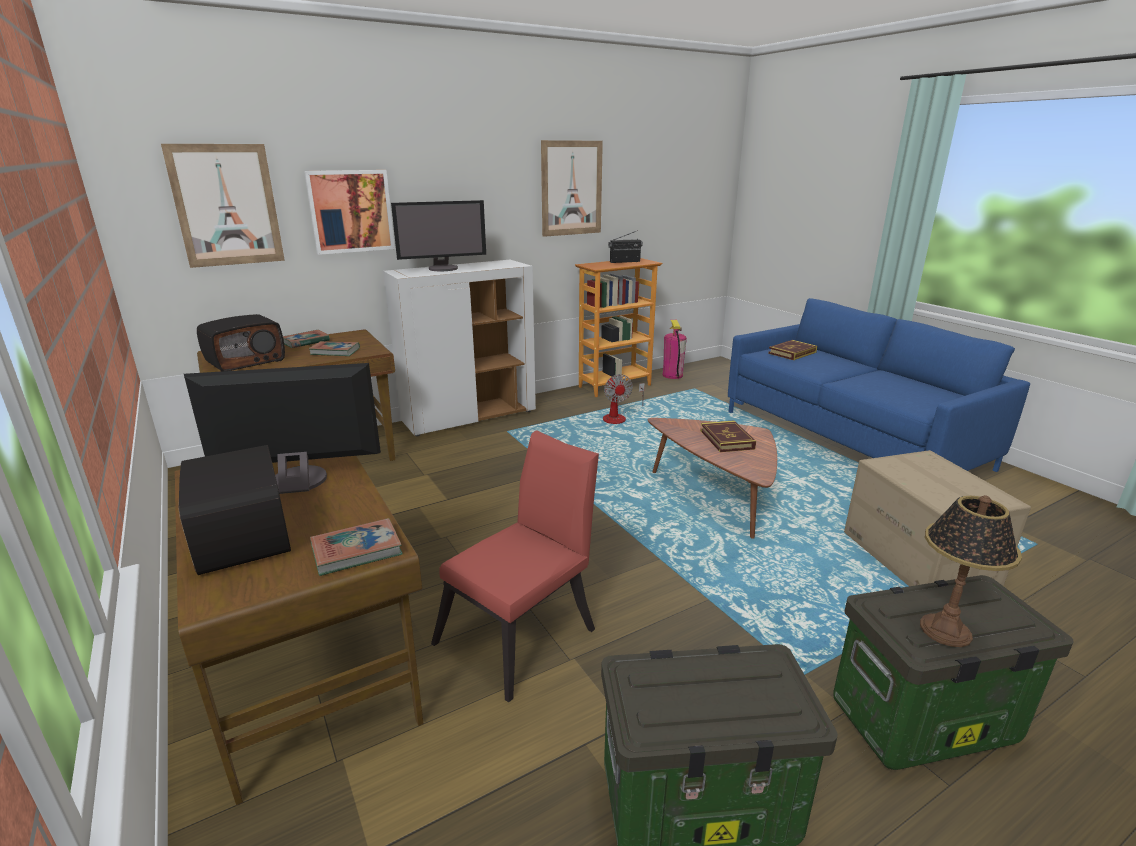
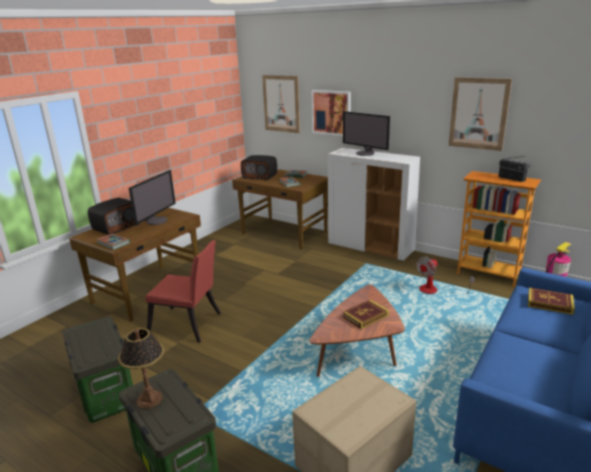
camera: 65 degrees right, 0 degrees up
monitor [184,363,381,494] -> monitor turned 60 degrees clockwise [129,170,176,225]

